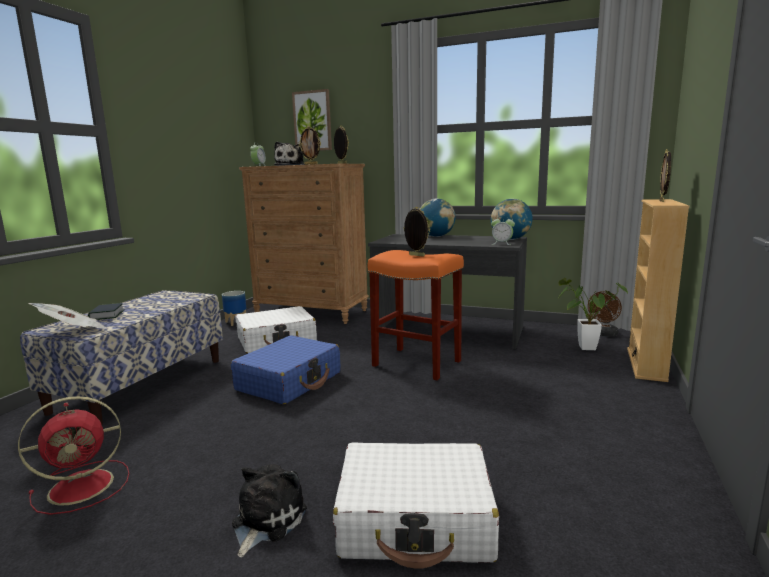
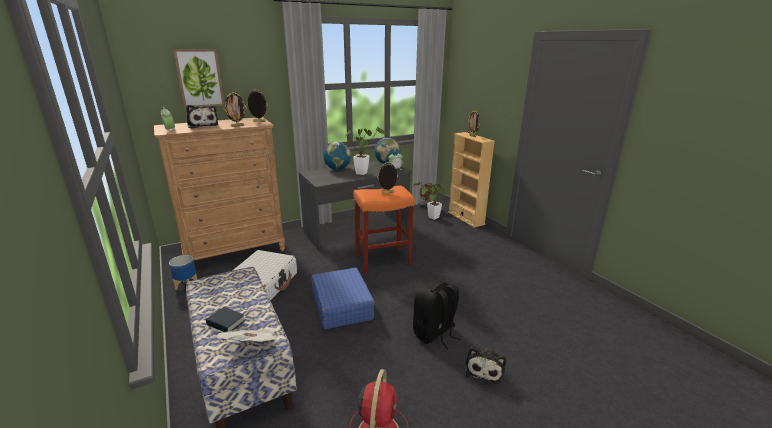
camera: 50 degrees left, 10 degrees up
plush toy [232,464,307,558] -> plush toy turned 135 degrees counterclockwise [466,347,506,384]
white suitcase [333,442,499,569] -> none
none -> potted plant [345,127,385,175]
none -> black backpack [413,280,460,349]

